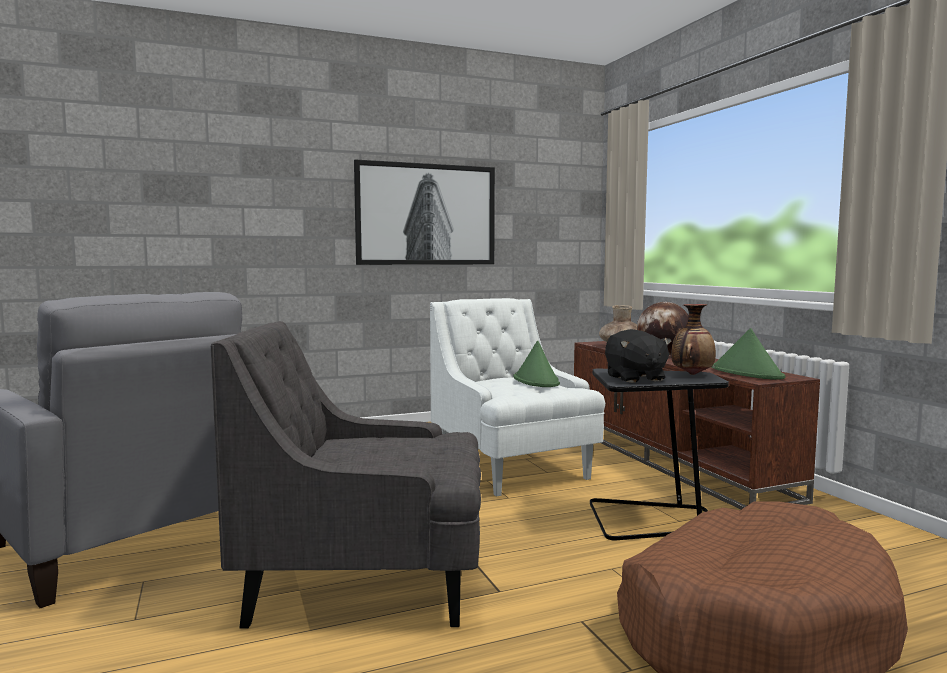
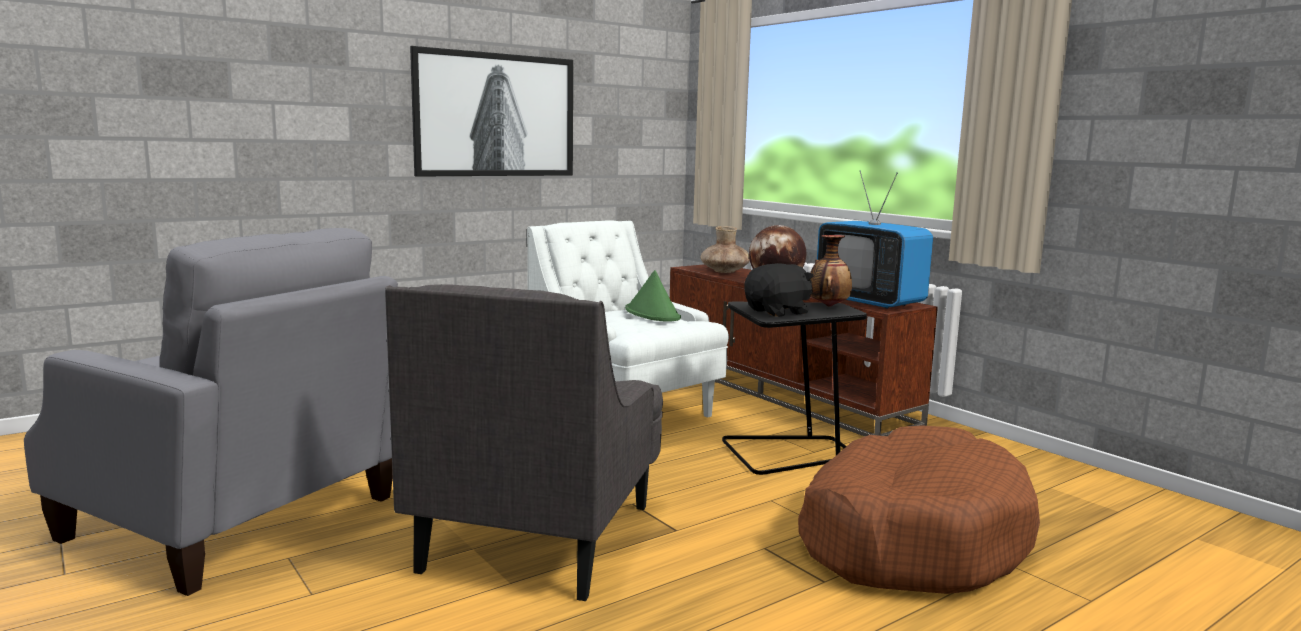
camera: 15 degrees left, 5 degrees up
grey armchair [211,321,481,629] -> grey armchair turned 60 degrees counterclockwise [385,284,663,601]
black plush toy [605,329,672,383] -> black plush toy turned 90 degrees counterclockwise [745,263,813,317]
green hat [711,328,785,380] -> television [817,171,933,309]

